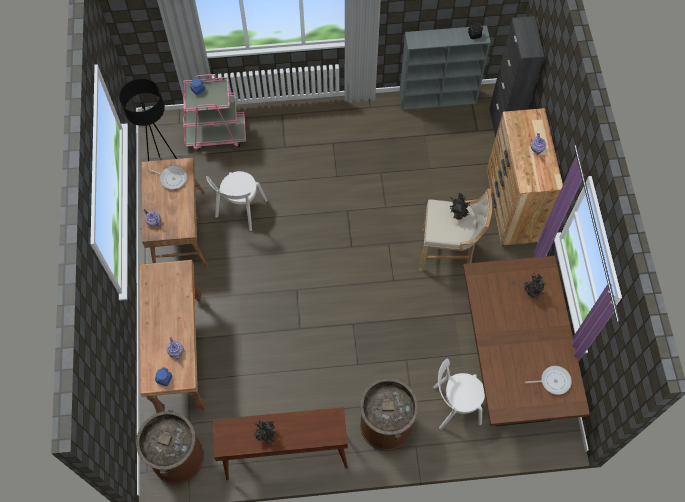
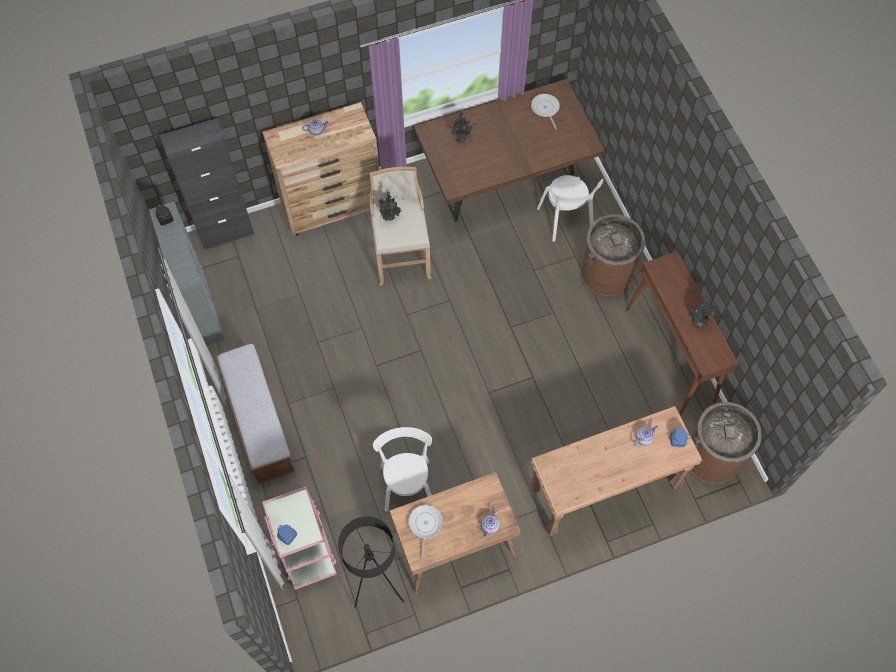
camera: 105 degrees left, 0 degrees up
white chair [206,171,268,231] -> white chair turned 105 degrees counterclockwise [373,427,432,512]
none -> bench [215,343,295,484]

